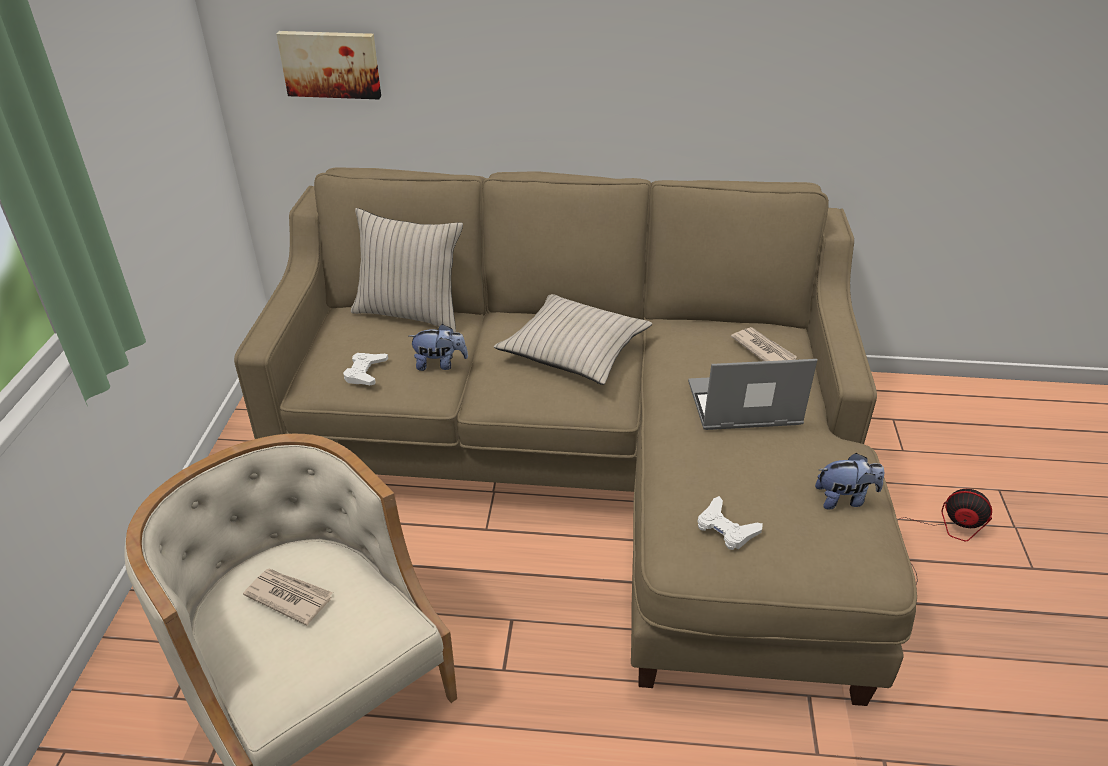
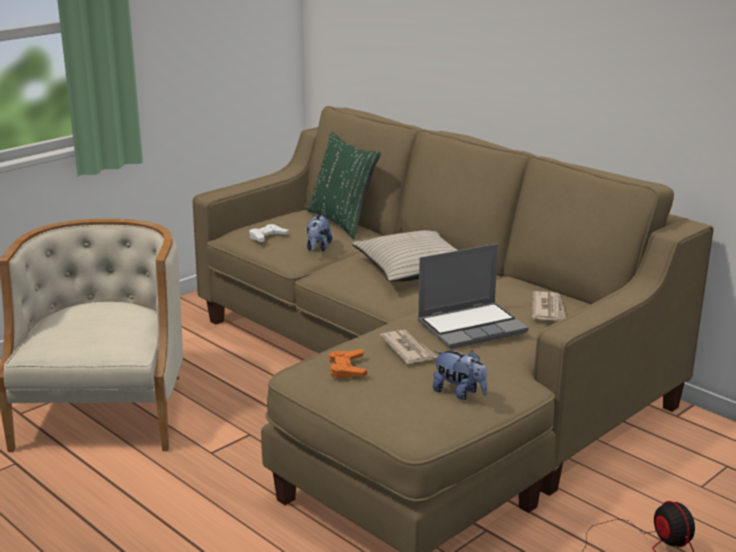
camera: 40 degrees right, 15 degrees down
newspaper [243,568,333,625] -> newspaper moved to [380,330,437,364]
picture [276,31,381,99] -> none
beige pillow [351,208,463,333] -> green pillow [307,132,381,239]
plush toy [409,324,468,371] -> plush toy turned 60 degrees clockwise [307,214,332,251]
laptop [688,359,817,430] -> laptop turned 120 degrees clockwise [418,244,529,349]
white game controller [698,496,763,550] -> orange game controller [329,349,367,378]

